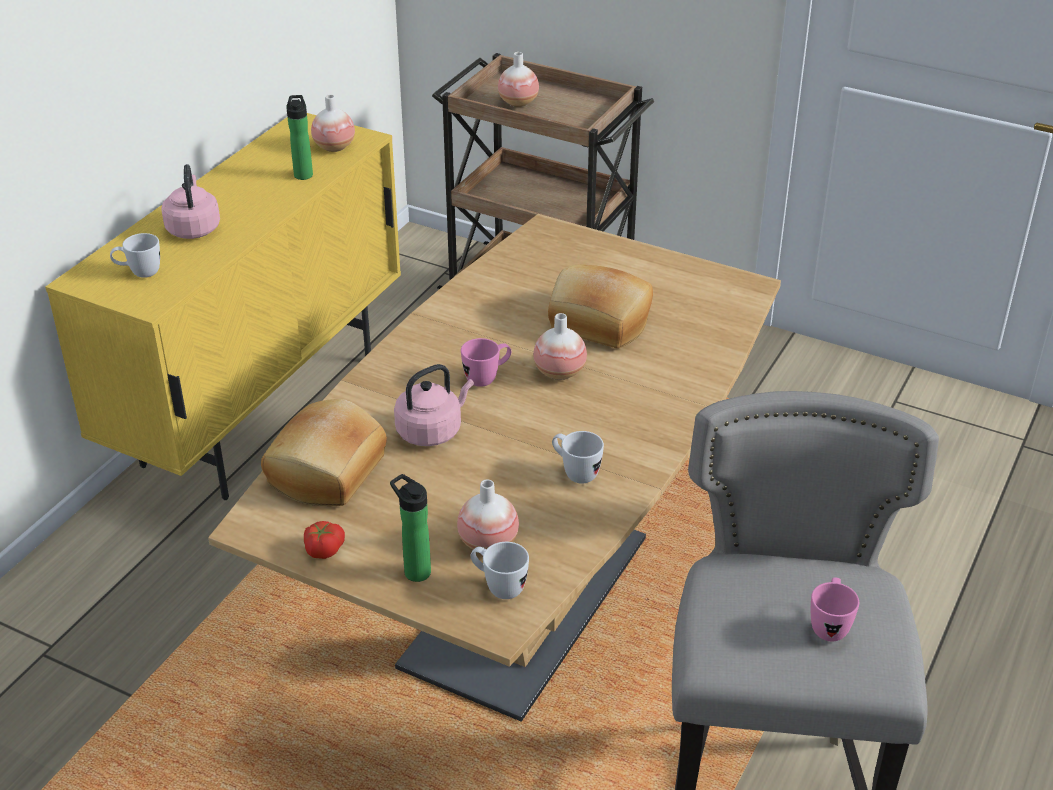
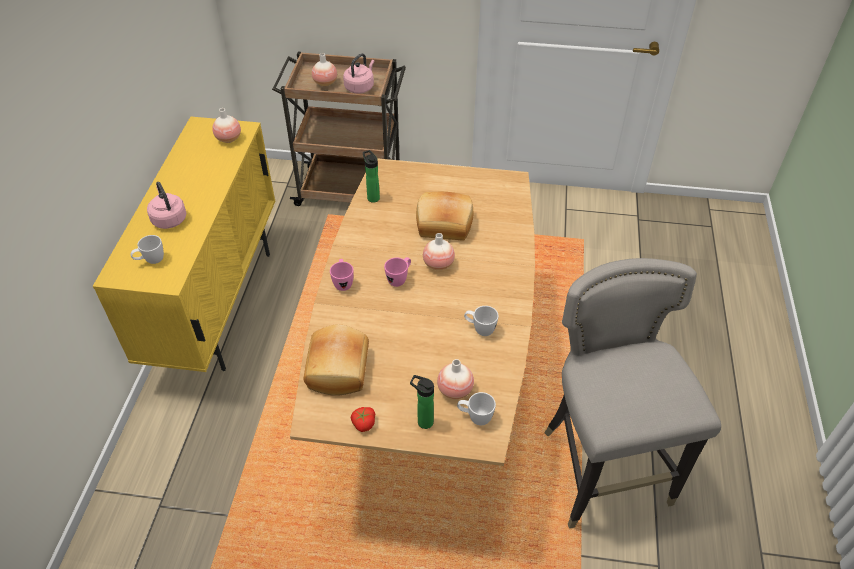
camera: 20 degrees left, 10 degrees up
bottle [286,95,313,180] -> bottle moved to [363,150,380,203]
pink kettle [394,364,474,446] -> pink kettle moved to [343,53,374,94]
pink mug [811,577,859,641] -> pink mug moved to [330,259,354,291]

